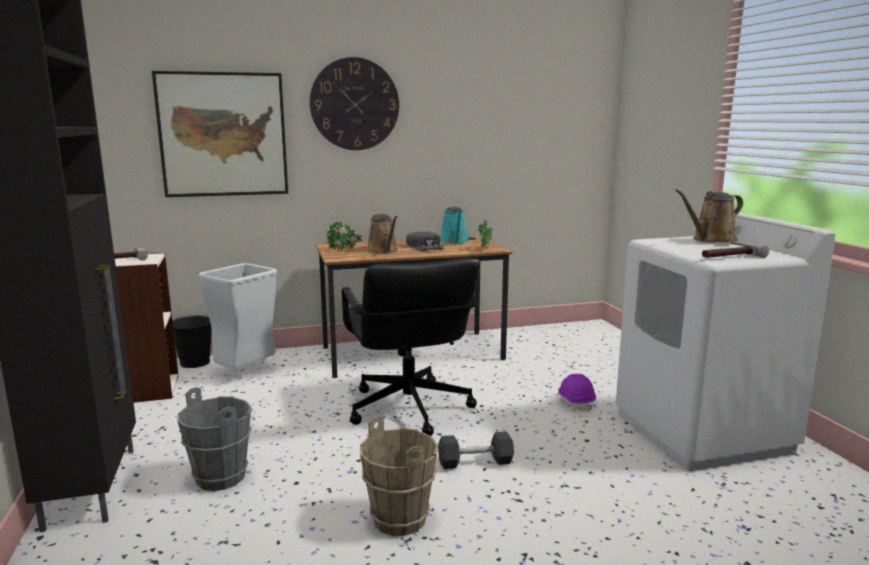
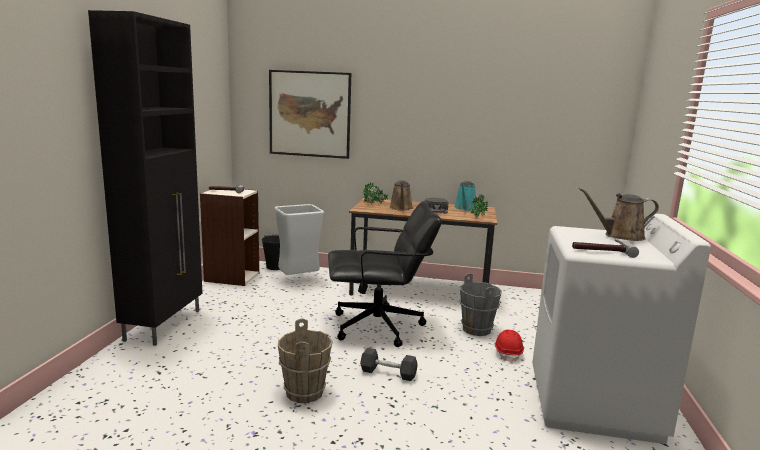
camera: 25 degrees right, 0 degrees up
grey bucket [178,387,252,491] -> grey bucket moved to [459,273,502,336]
wall clock [310,57,399,150] -> none
black office chair [342,258,481,436] -> black office chair turned 105 degrees counterclockwise [328,201,442,347]
purple hard hat [556,374,596,412] -> red hard hat [494,330,524,363]

